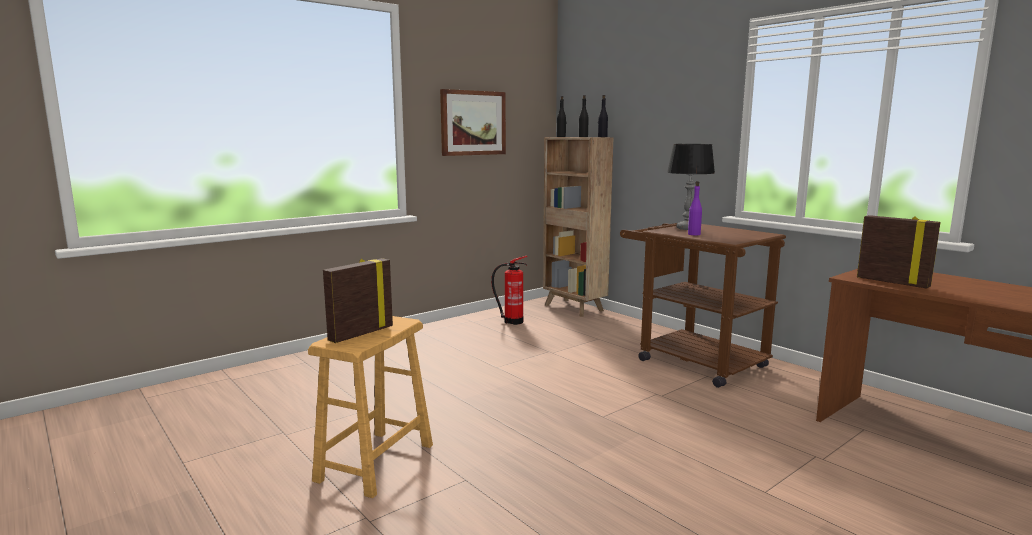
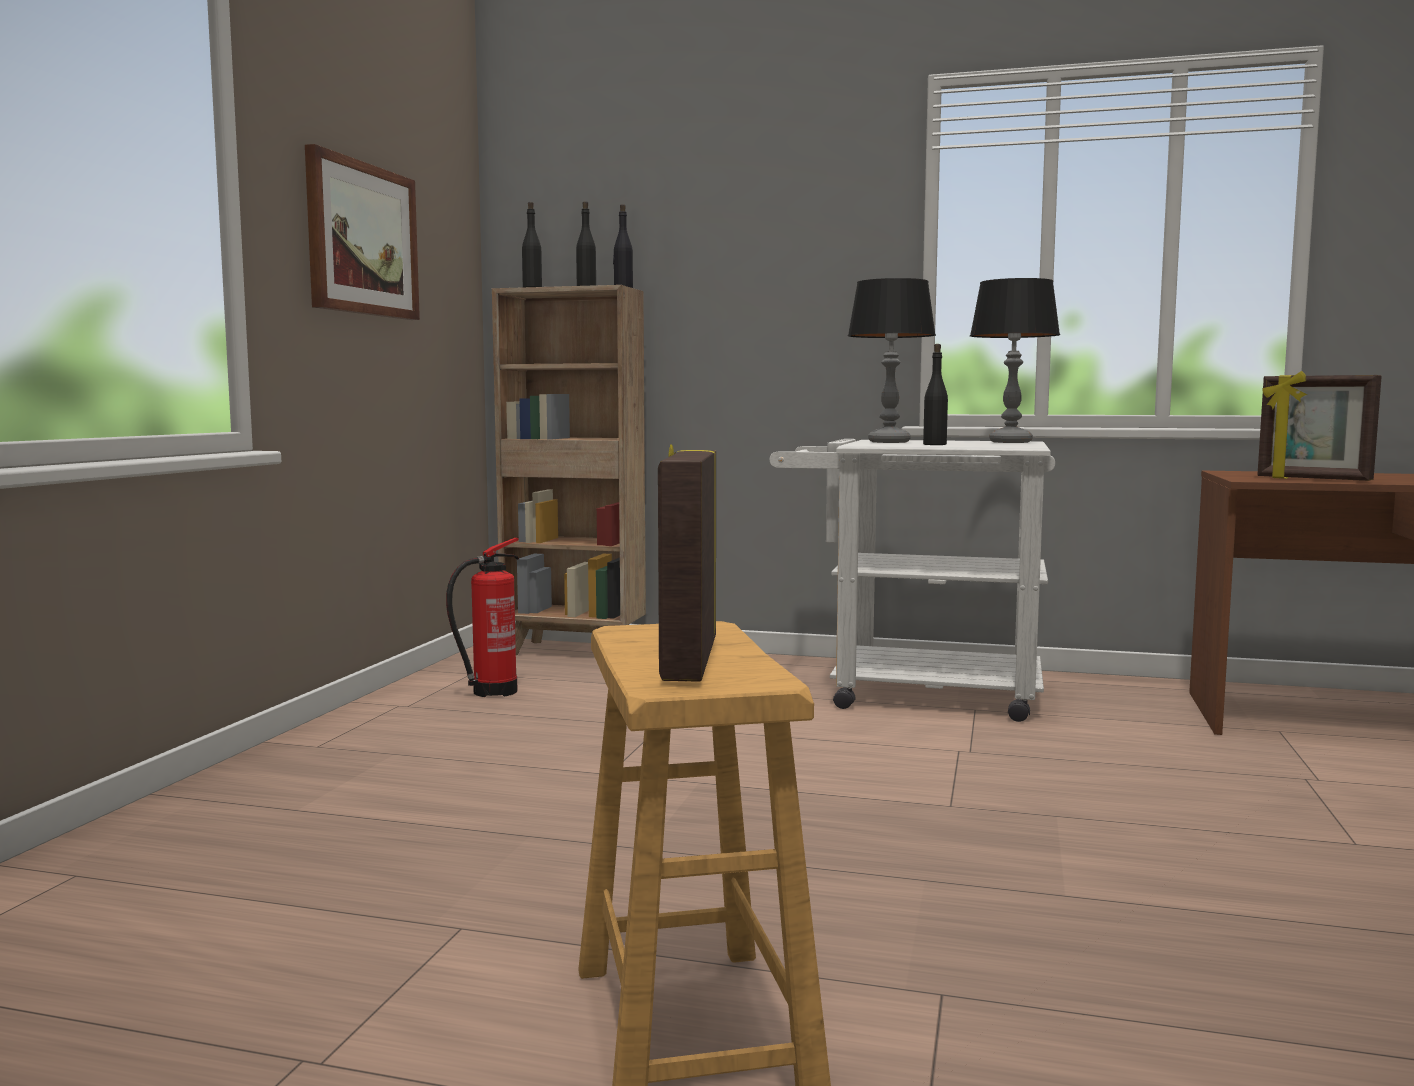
camera: 35 degrees left, 5 degrees down
brown cart [620,223,786,388] -> white cart [770,439,1055,722]
purple bottle [688,181,702,235] -> black bottle [923,344,948,445]
picture frame [857,215,941,288] -> picture frame turned 150 degrees counterclockwise [1257,371,1382,481]
none -> table lamp [970,278,1060,443]

